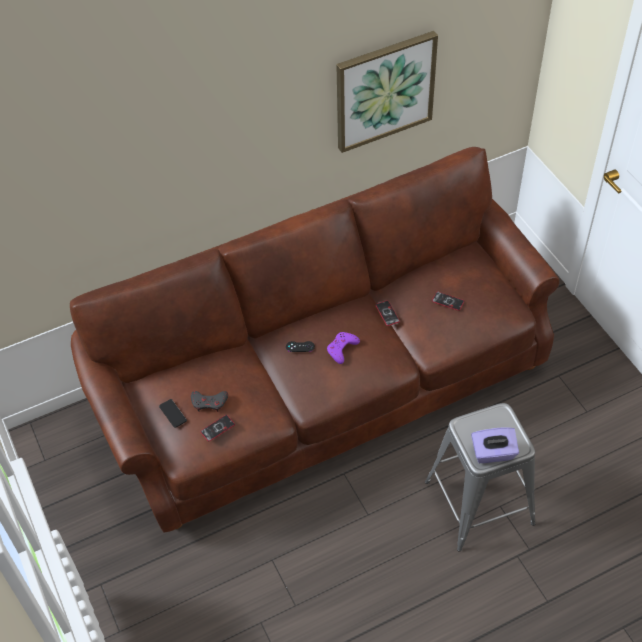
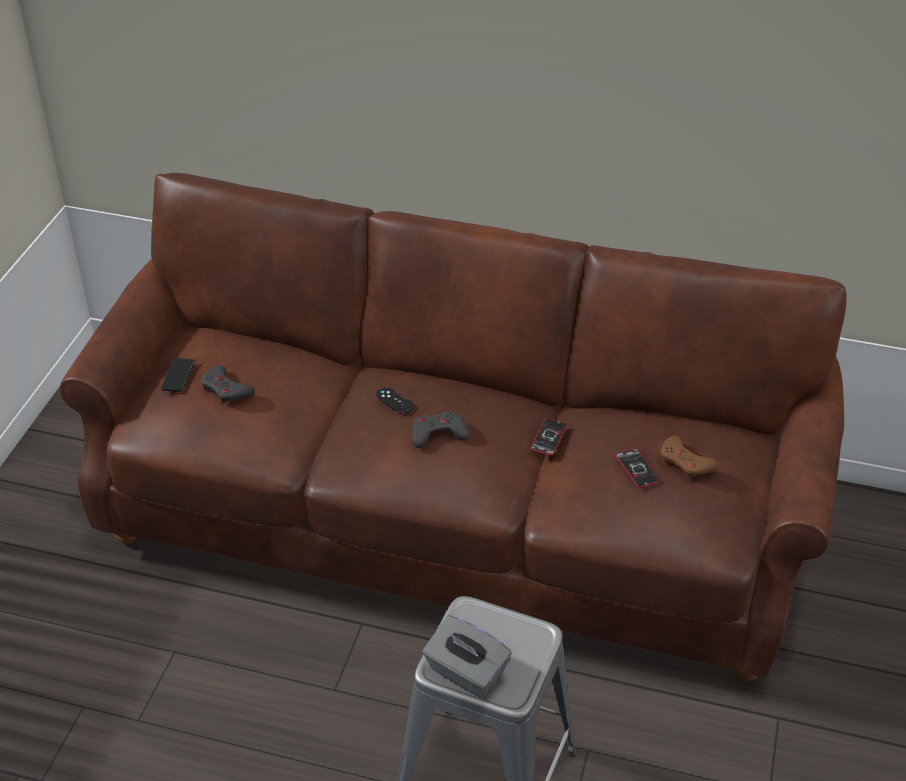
camera: 40 degrees right, 10 degrees down
phone [200,415,235,442] -> none
purple game controller [327,332,360,364] -> grey game controller [412,411,470,448]
picture [336,31,438,153] -> none
purple tissue box [471,427,519,463] -> grey tissue box [423,615,511,697]
none -> brown game controller [660,436,718,479]

